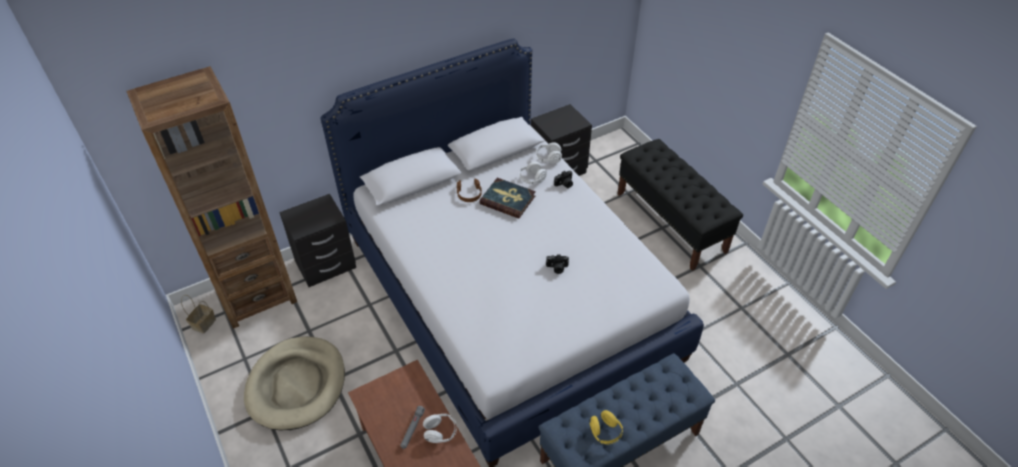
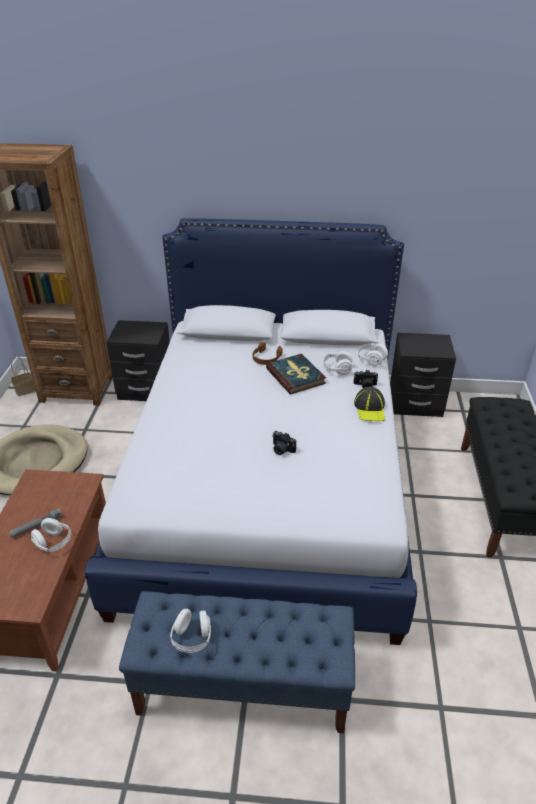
camera: 35 degrees right, 10 degrees down
yellow headphones [589,410,623,444] -> white headphones [170,609,211,653]
none -> cap [354,387,385,421]

